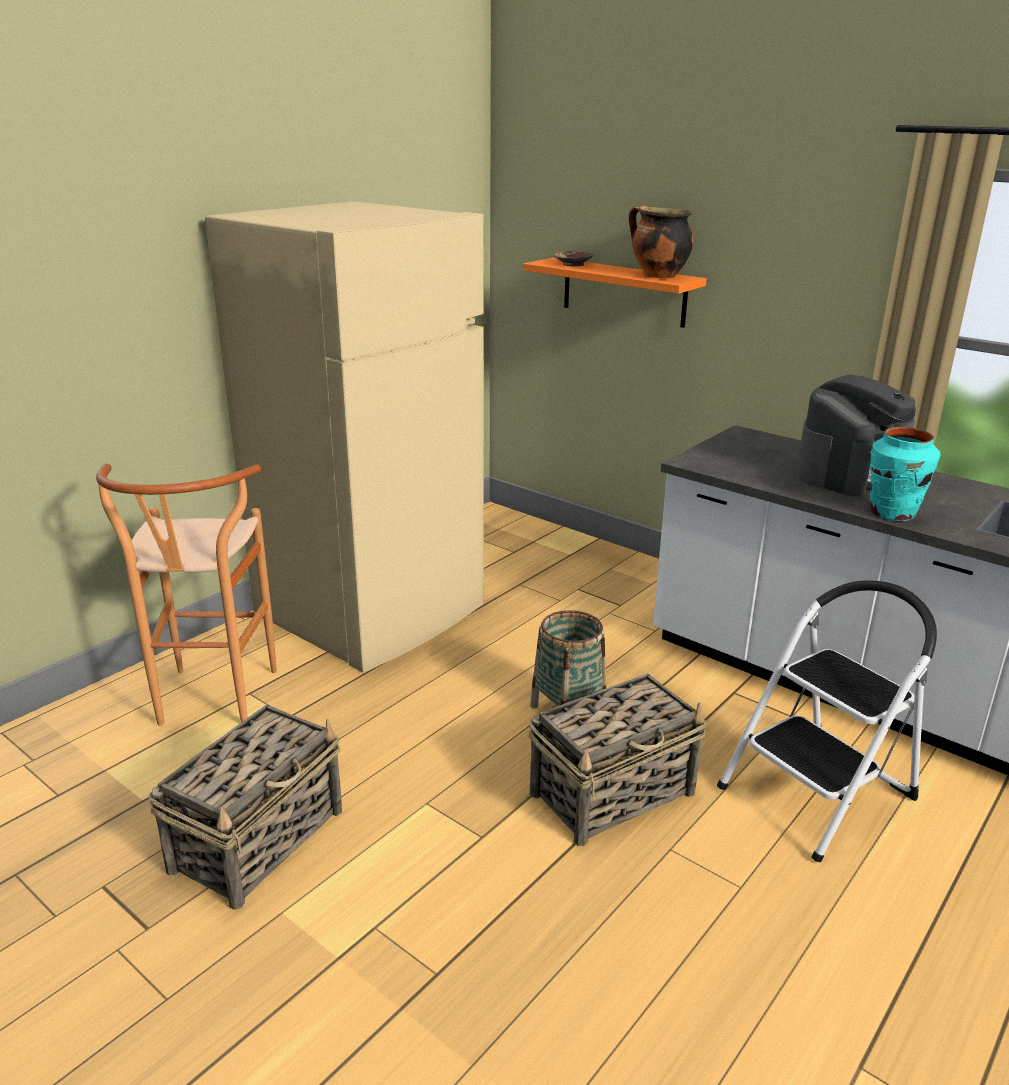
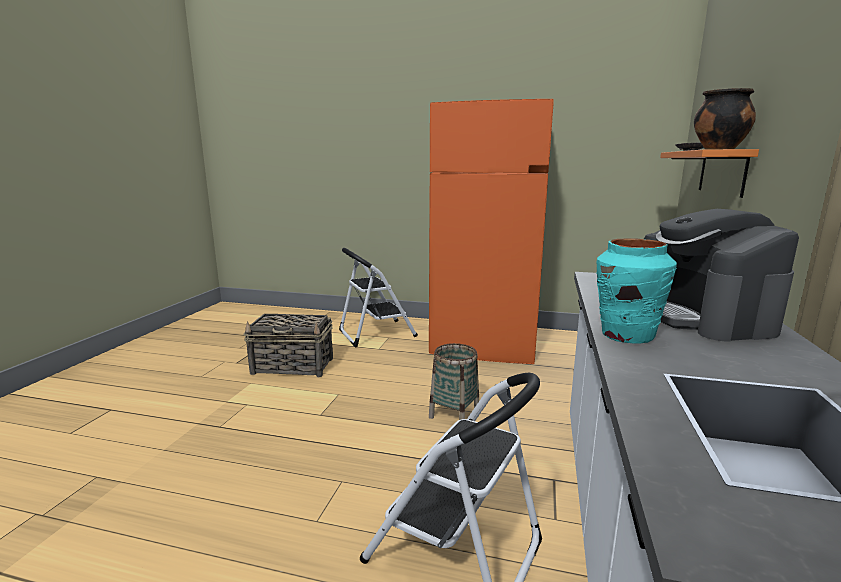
camera: 65 degrees right, 10 degrees down
brown stool [96,463,277,726] -> step ladder [339,248,418,347]
beige fridge [205,202,484,673] -> orange fridge [429,99,554,364]
basket [528,673,707,846] -> none
coffee machine [795,375,916,496] -> coffee machine turned 60 degrees clockwise [644,209,799,341]

